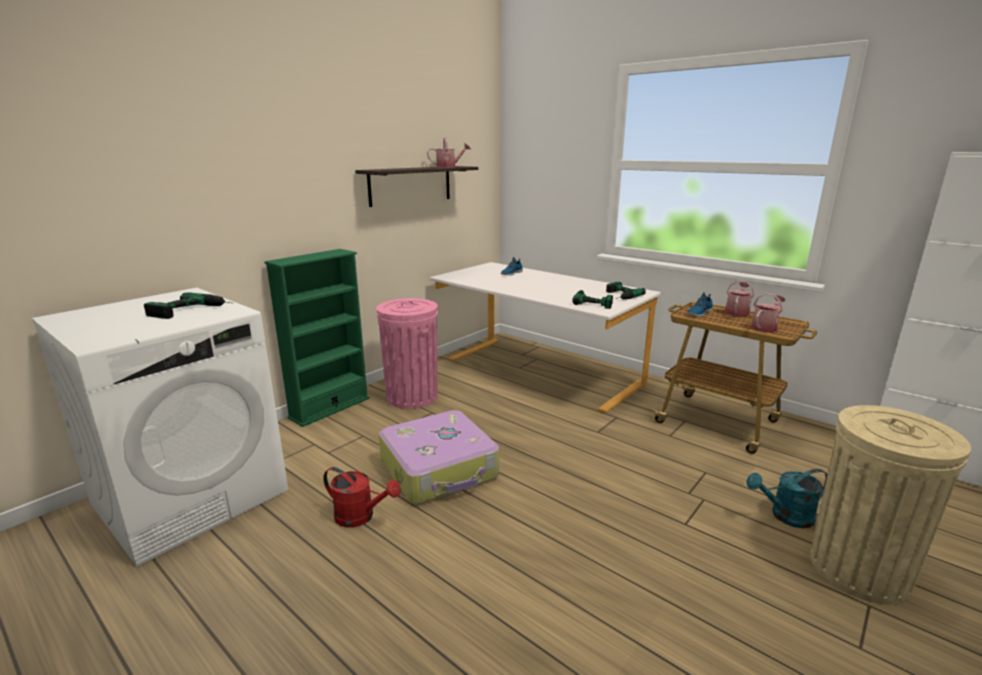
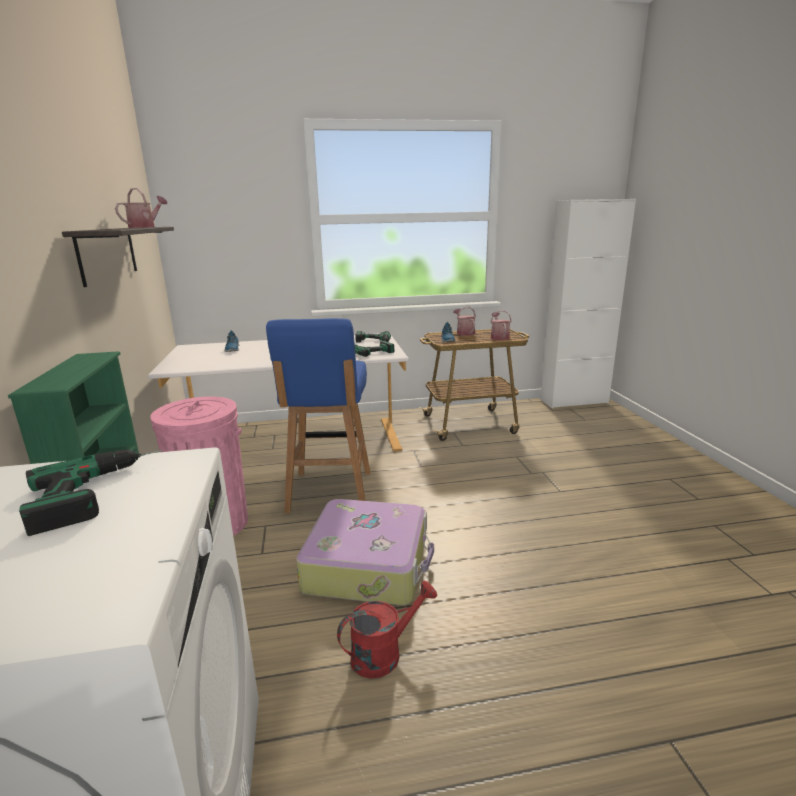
camera: 50 degrees left, 0 degrees up
turquoise watering can [746,469,827,528] -> none
beige trash can [810,405,971,604] -> none
none -> blue stool [266,318,370,513]

